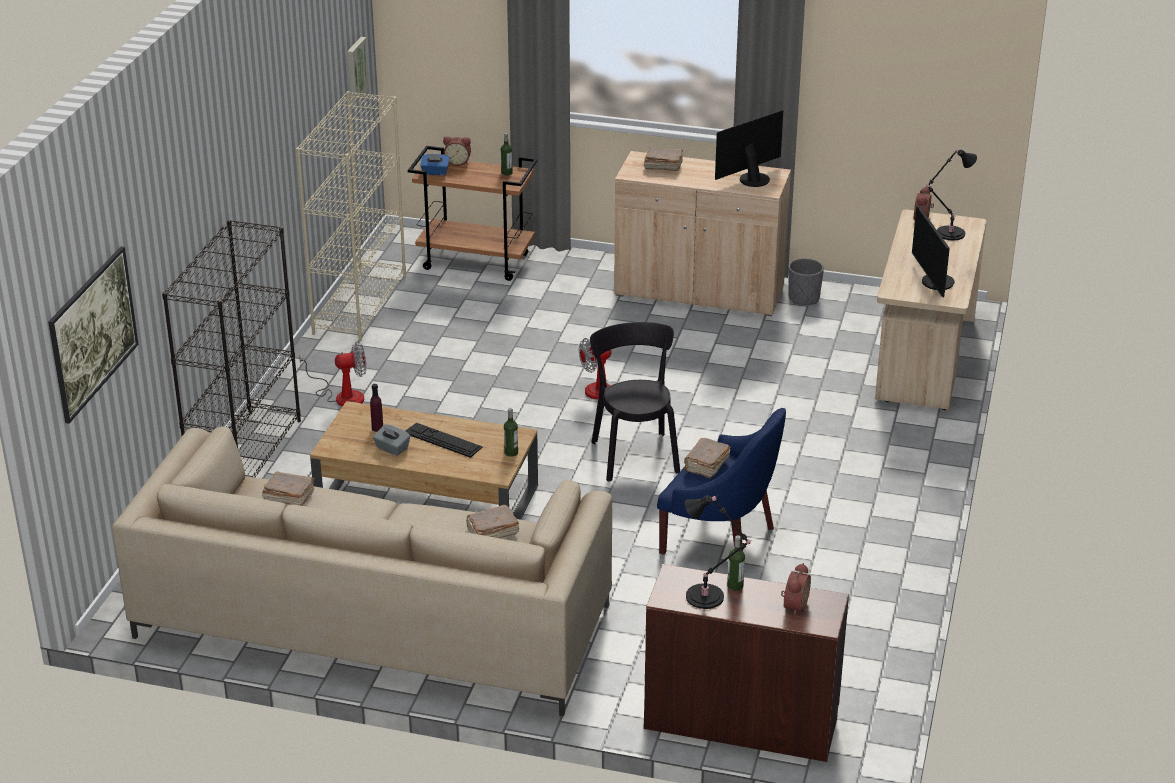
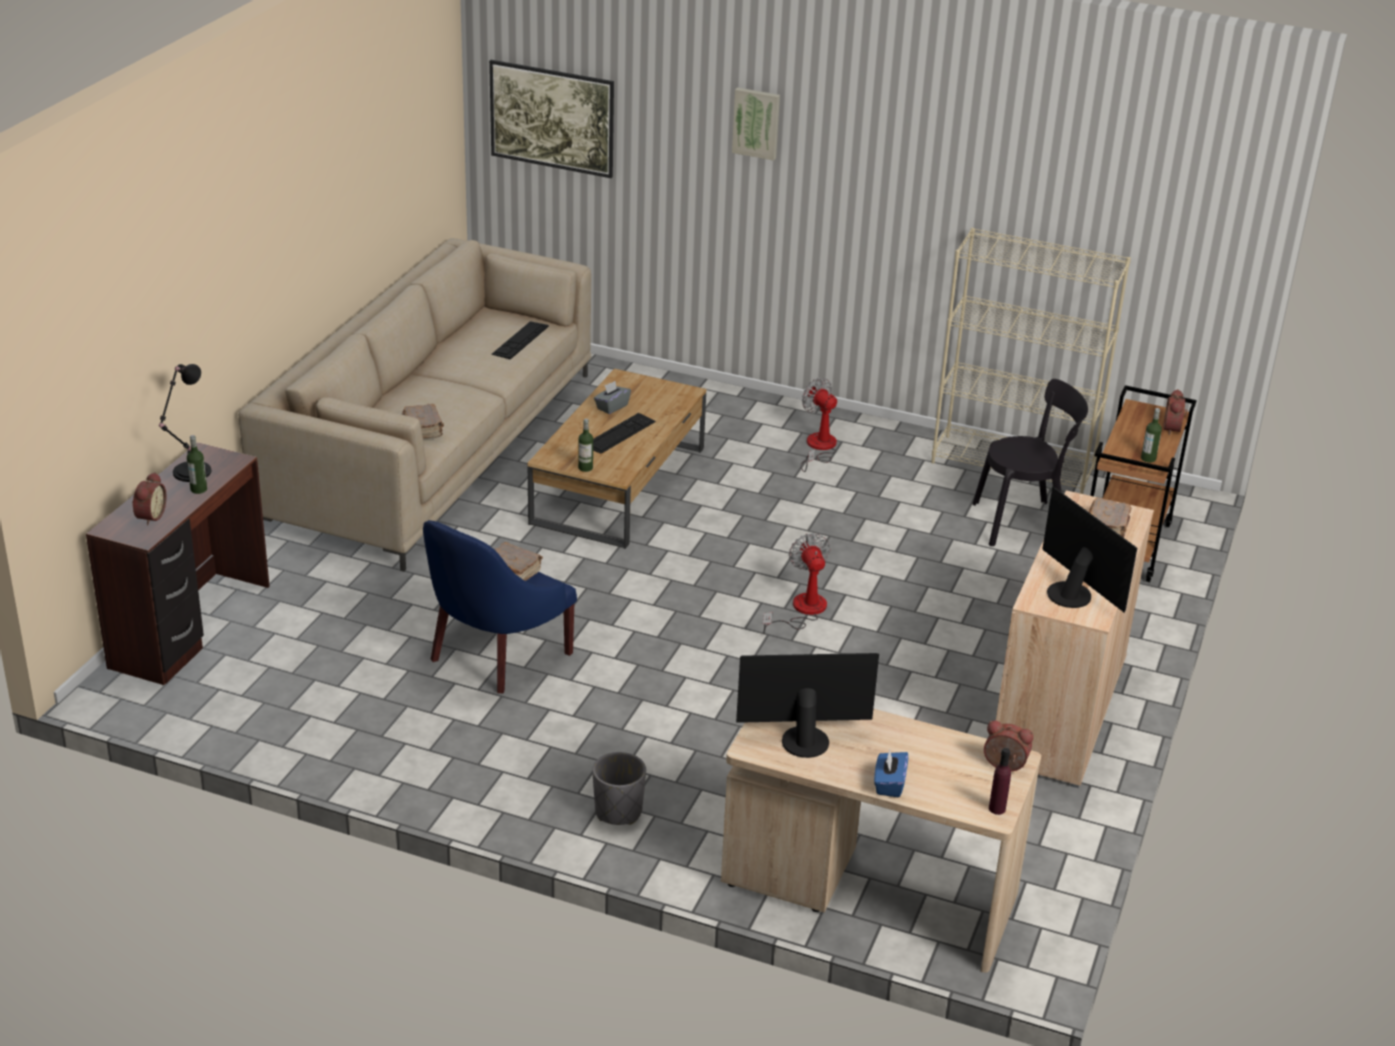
camera: 95 degrees right, 0 degrees up
black bookcase [162,220,301,478] -> none
brown book [262,472,315,506] -> keyboard [491,321,549,359]
fan [299,342,366,407] -> fan turned 150 degrees clockwise [801,378,837,472]
picture [347,37,370,105] -> picture moved to [732,87,780,161]
purple bottle [370,384,383,432] -> purple bottle moved to [989,748,1011,815]
blue tissue box [420,154,450,175] -> blue tissue box moved to [874,749,908,798]
black chair [590,322,680,481] -> black chair moved to [972,379,1088,546]
alarm clock [781,563,811,616] -> alarm clock turned 105 degrees counterclockwise [132,472,167,526]
grey planter [788,258,824,305] -> grey planter moved to [592,752,646,825]
black table lamp [926,149,977,240] -> none

